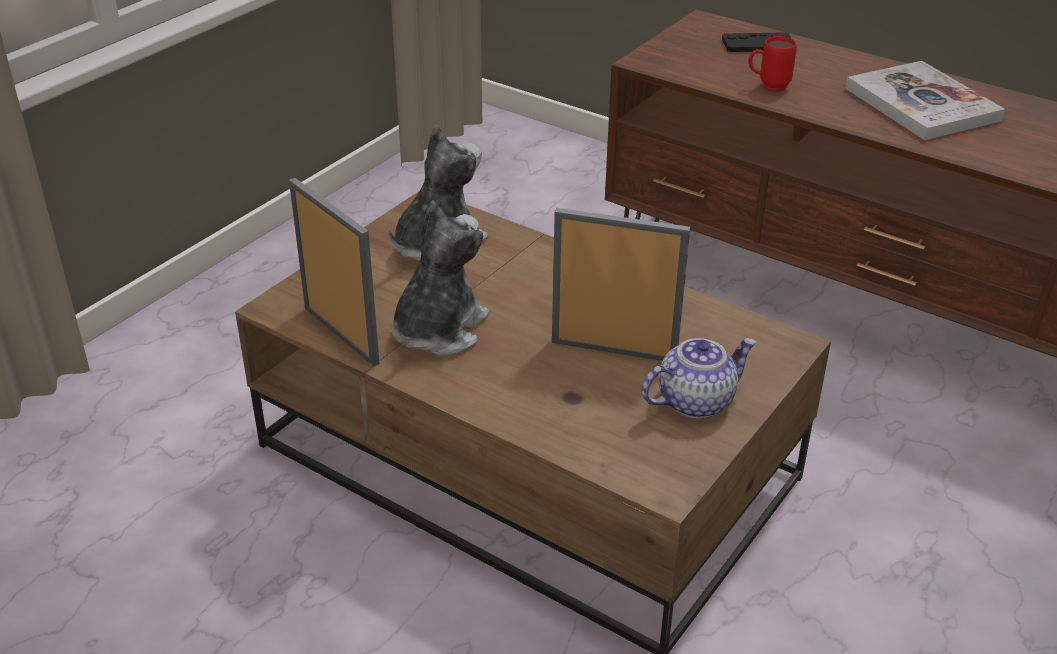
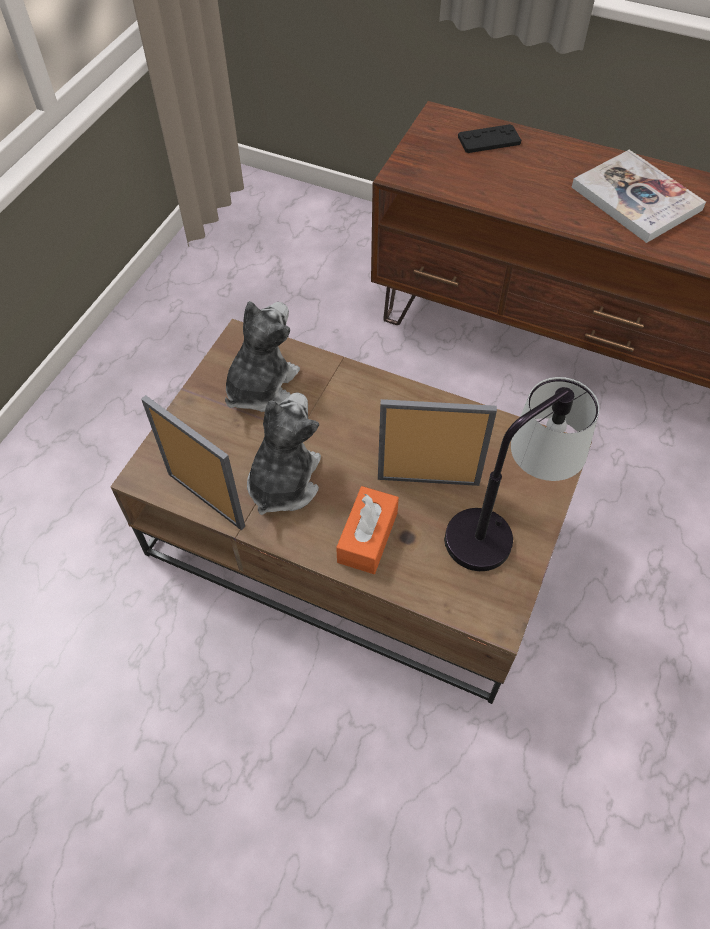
camera: 10 degrees left, 20 degrees up
teapot [642,338,757,418] -> table lamp [444,377,600,571]
red mug [748,36,797,91] -> none
none -> orange tissue box [336,486,399,574]

